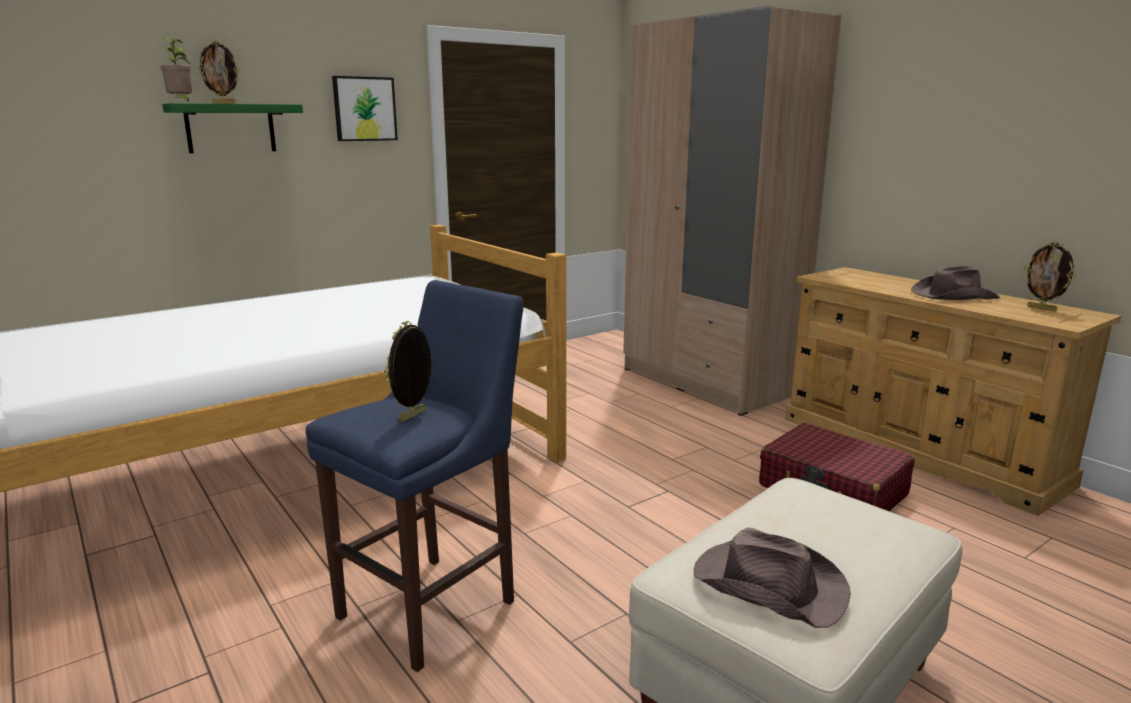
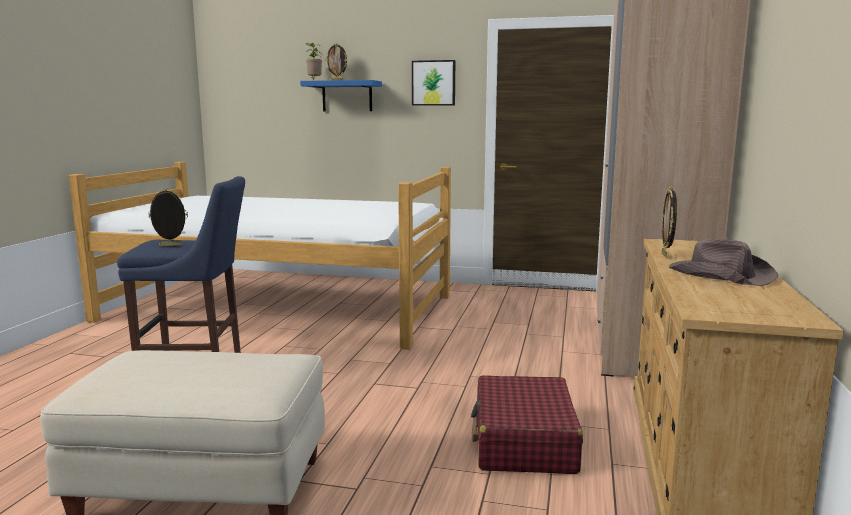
camera: 50 degrees right, 5 degrees down
green shelf [162,103,303,153] -> blue shelf [300,80,382,111]
brown hat [694,527,851,628] -> none
picture frame [1023,240,1076,311] -> picture frame moved to [662,186,677,258]

